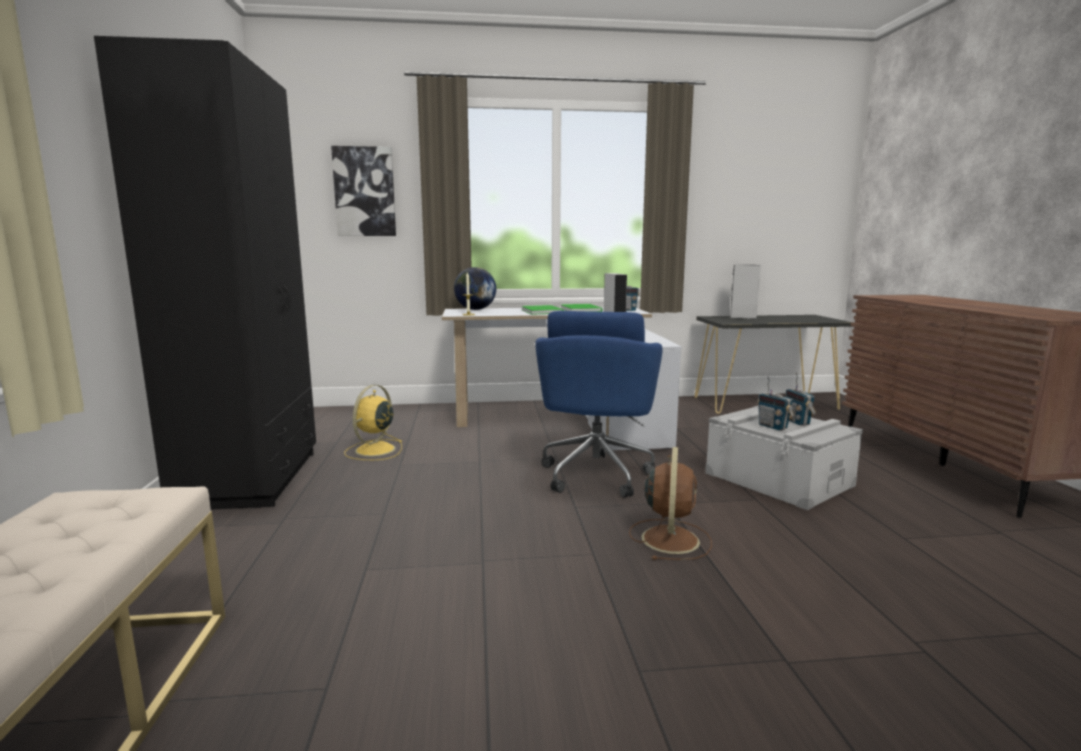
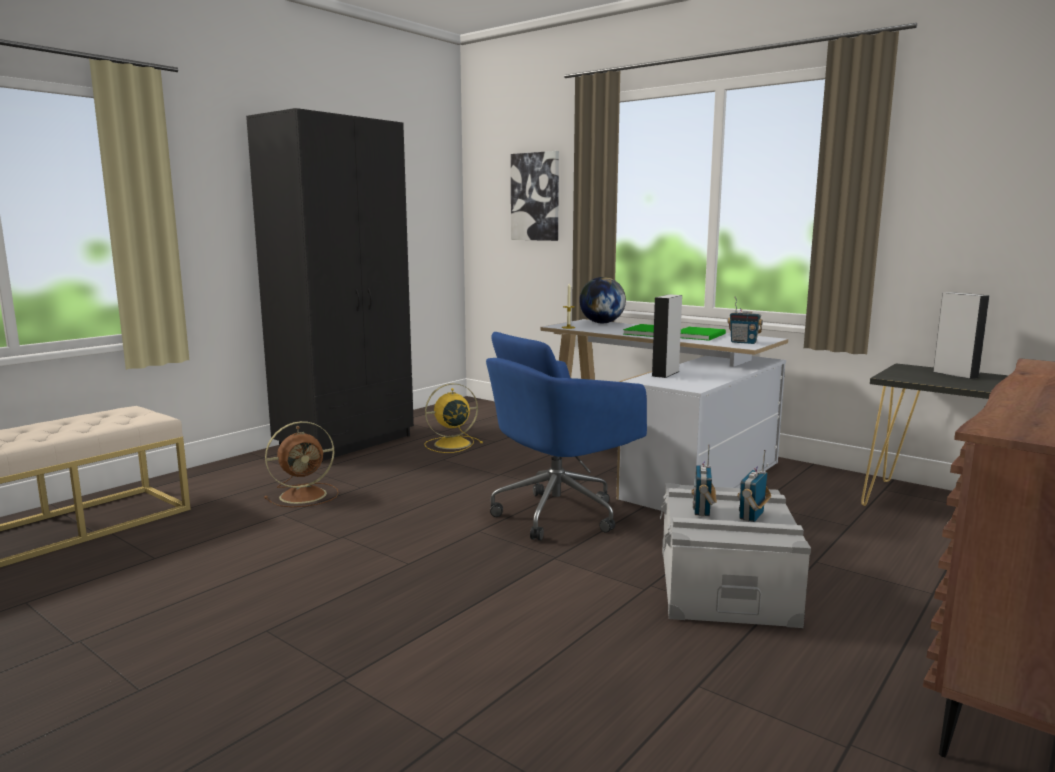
camera: 45 degrees right, 0 degrees up
brown fan [629,447,712,560] -> brown fan moved to [264,421,339,507]

